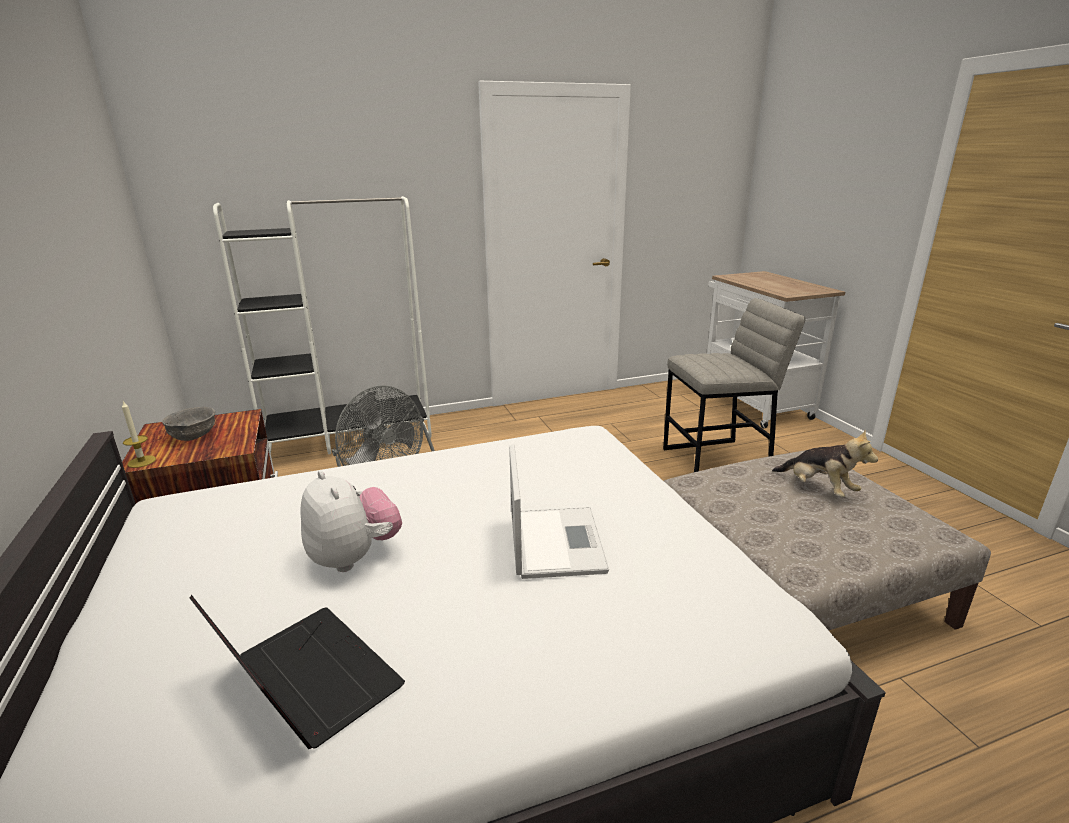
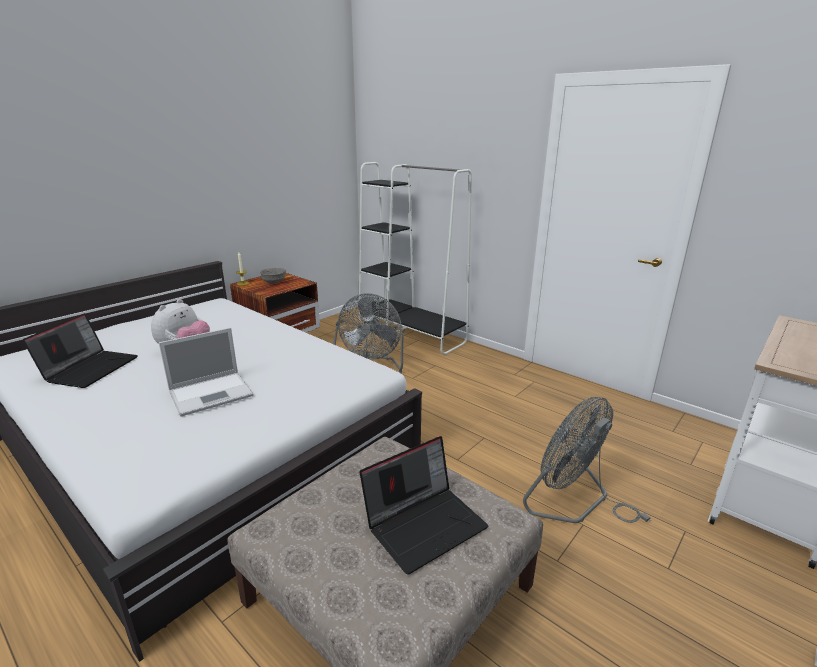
camera: 60 degrees right, 0 degrees up
grey chair [663,298,806,472] -> grey fan [523,397,651,523]
plush toy [772,430,878,497] -> laptop [360,436,488,575]

